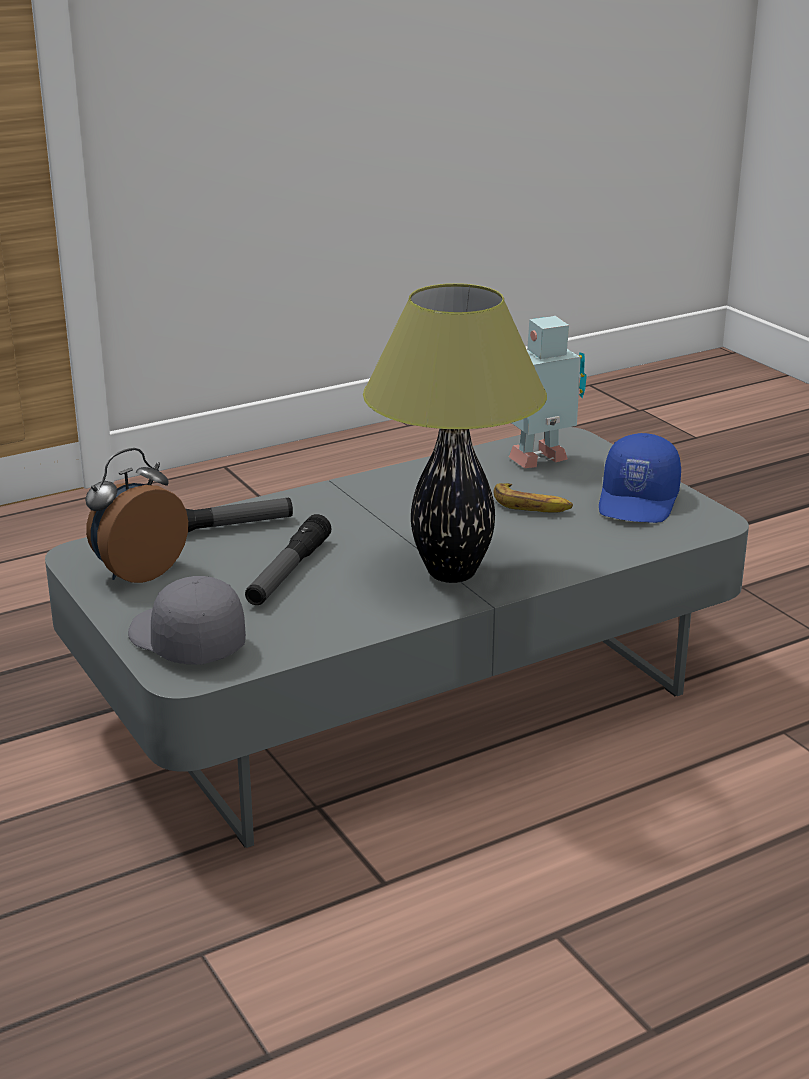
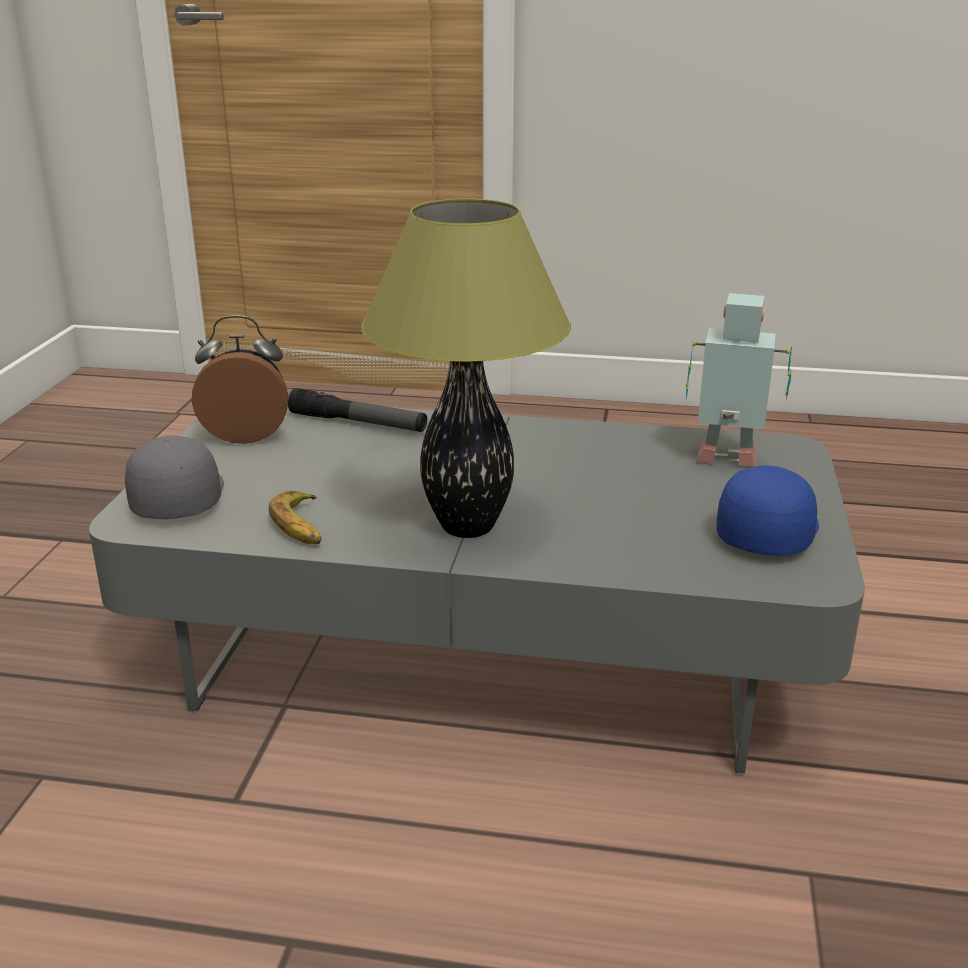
camera: 40 degrees right, 0 degrees up
flashlight [245,514,332,605] -> none
banana [494,483,573,513] -> banana moved to [269,490,322,544]
blue cap [599,433,681,523] -> blue cap turned 150 degrees clockwise [716,466,819,557]

